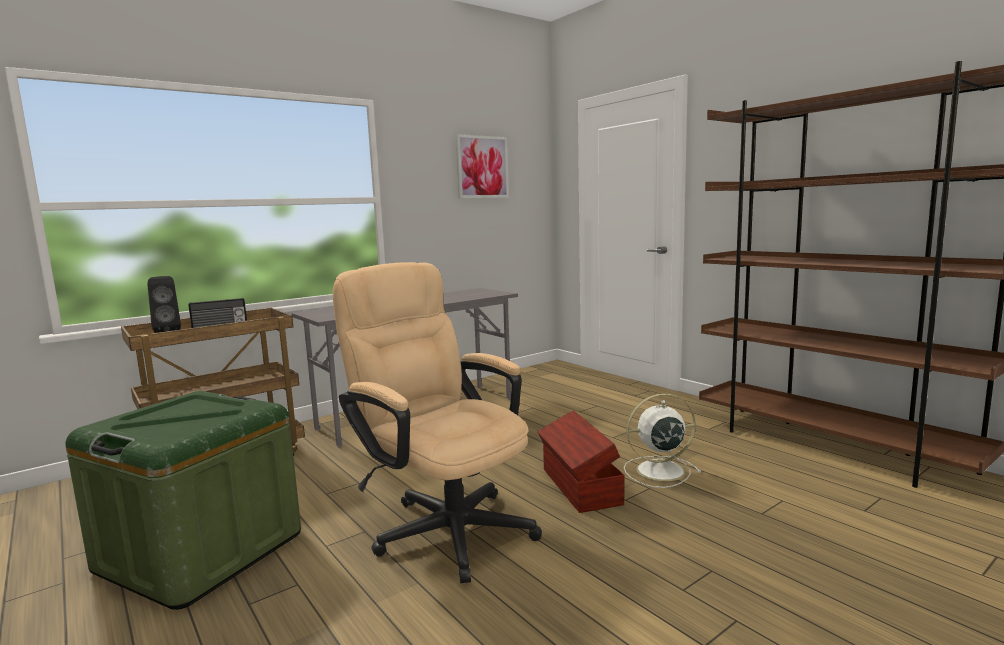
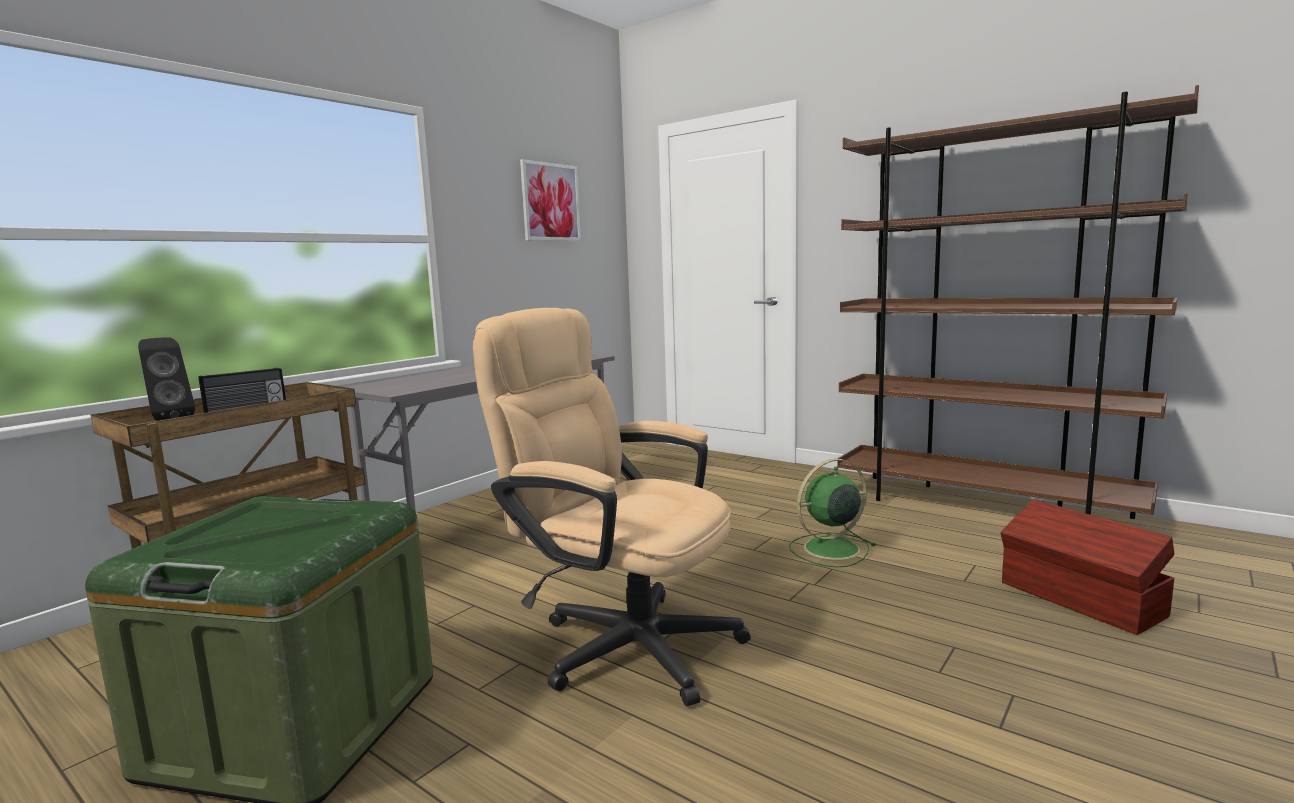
camera: 15 degrees left, 0 degrees up
brown storage box [538,410,625,513] -> brown storage box moved to [1000,500,1175,635]
white fan [624,393,701,488] -> green fan [789,459,876,567]

